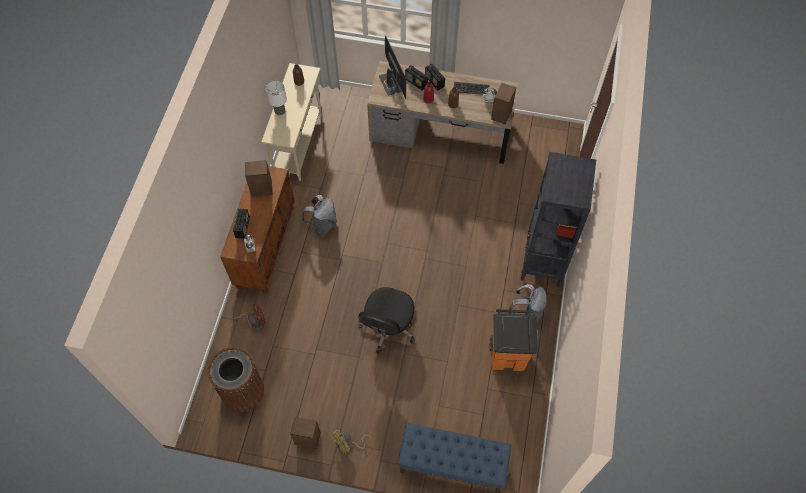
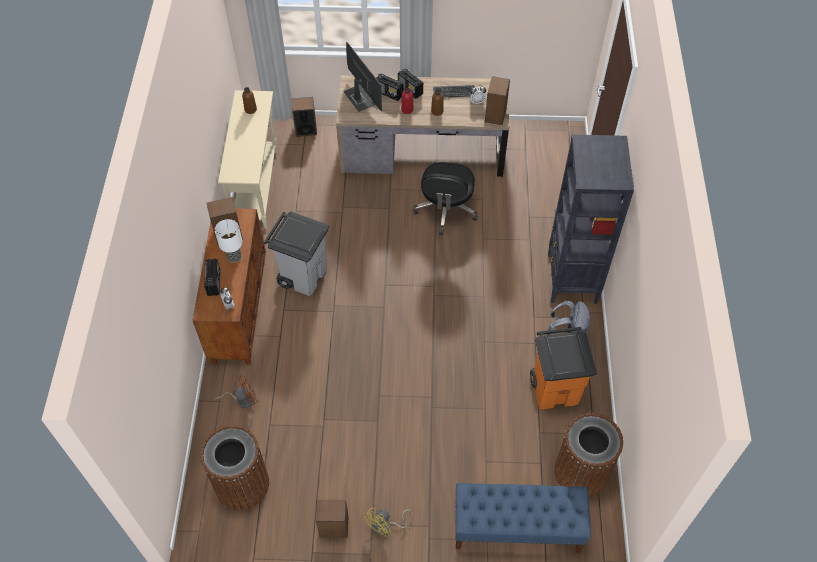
camera: 10 degrees left, 5 degrees down
table lamp [266,81,287,116] -> table lamp moved to [215,219,243,263]
grey backpack [301,195,337,236] -> grey trash can [264,211,329,296]
black office chair [358,287,415,354] -> black office chair moved to [413,162,478,235]
none -> speaker [291,97,317,137]
none -> brown trash can [554,413,623,498]

